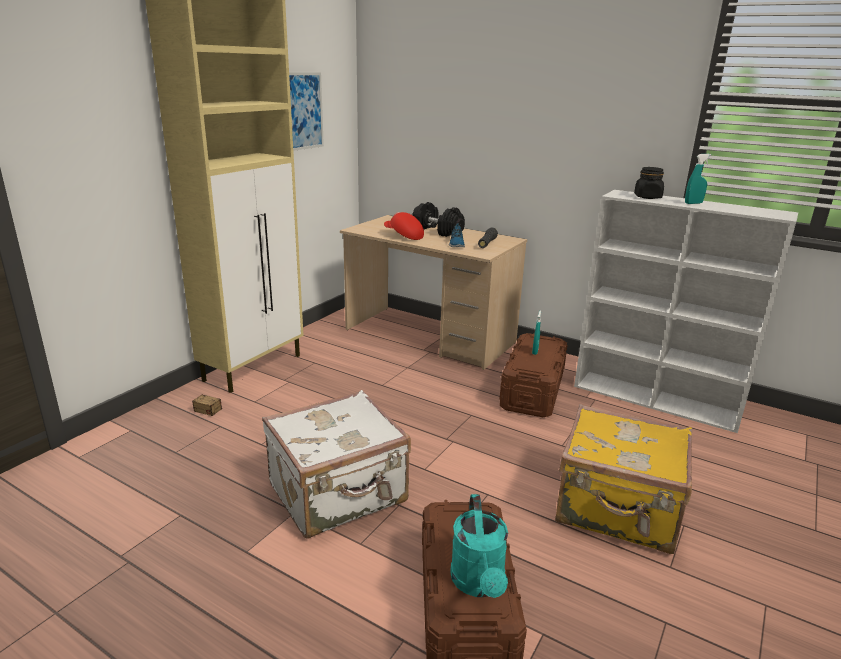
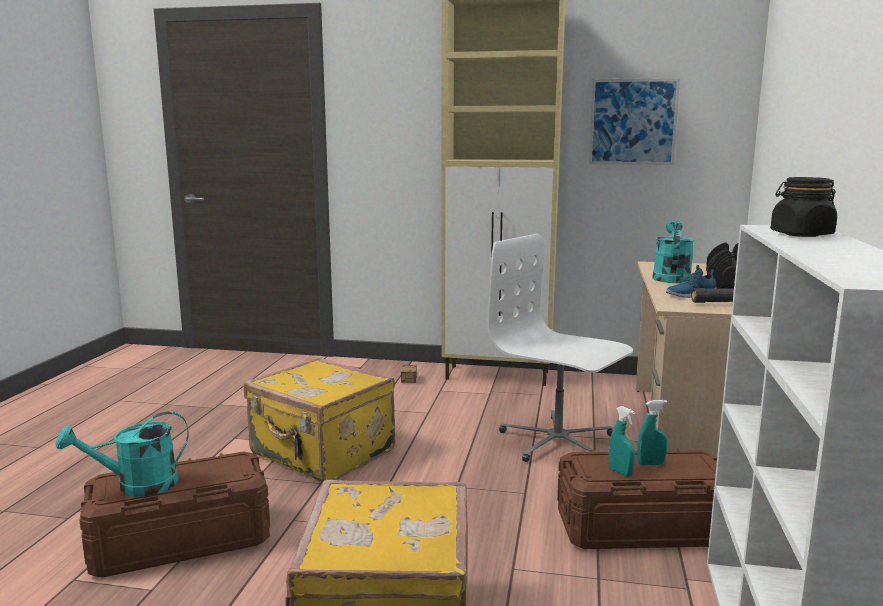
camera: 70 degrees right, 10 degrees down
white suitcase [262,390,411,538] -> yellow suitcase [244,357,395,482]
red cap [384,212,424,240] -> turquoise watering can [653,221,695,283]
turquoise spray bottle [685,154,711,204] -> turquoise spray bottle moved to [609,406,635,477]
none -> white office chair [487,234,633,462]

